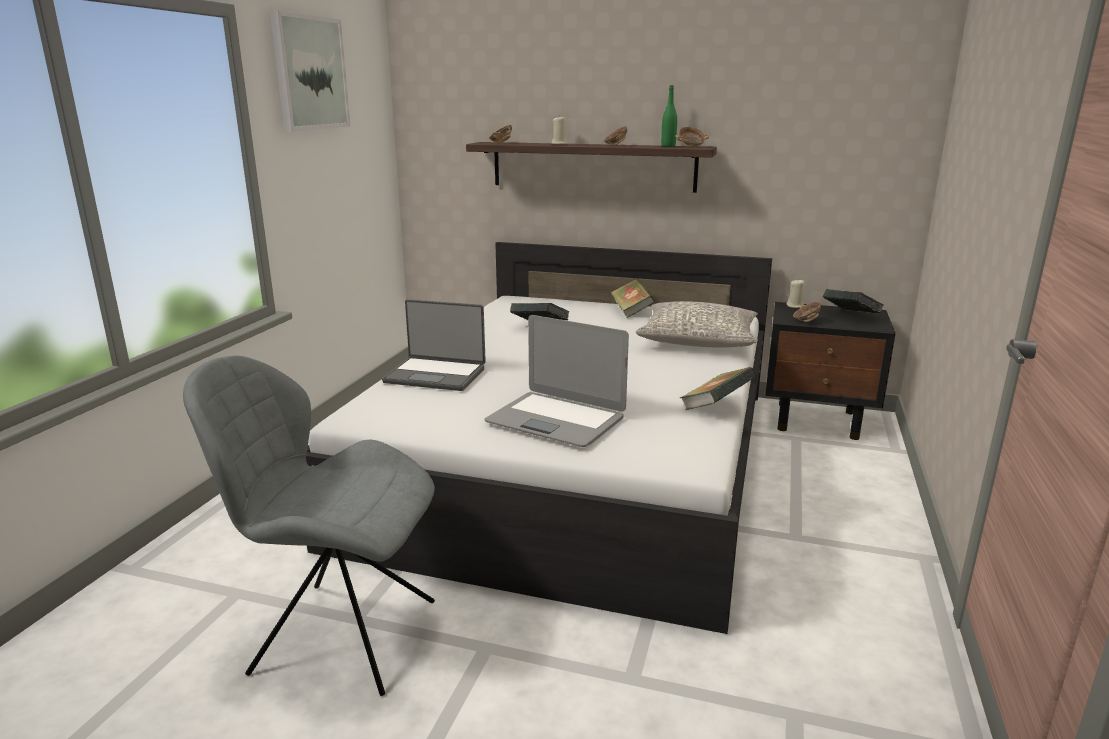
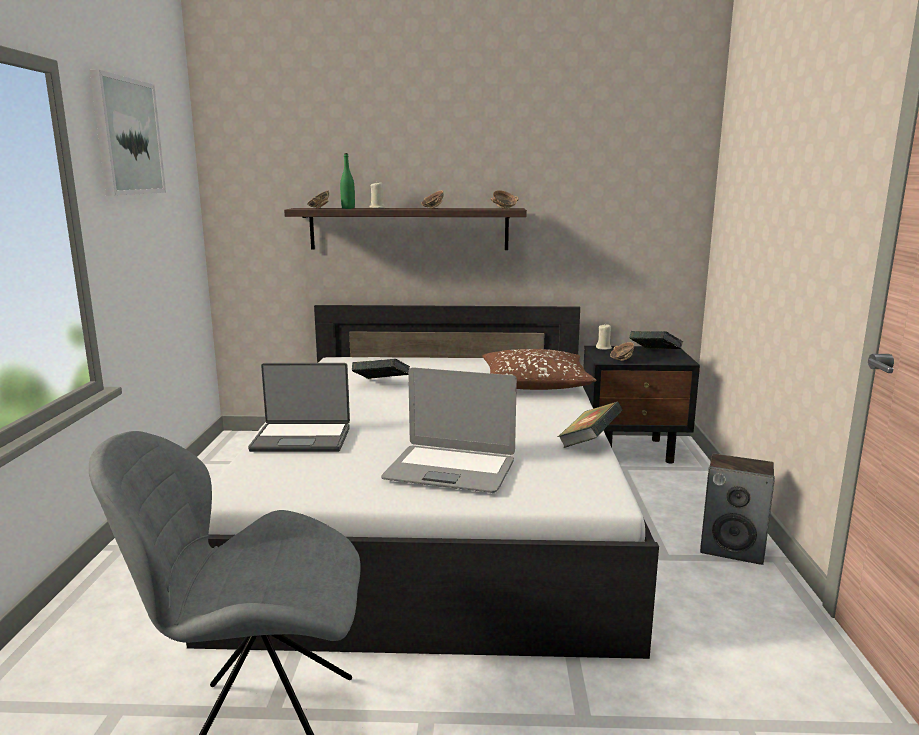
camera: 15 degrees left, 5 degrees down
book [611,278,655,318] -> none
grey pillow [636,301,758,348] -> brown pillow [482,349,596,390]
green bottle [661,85,677,147] -> green bottle moved to [340,153,355,209]
none -> speaker [700,453,775,565]

